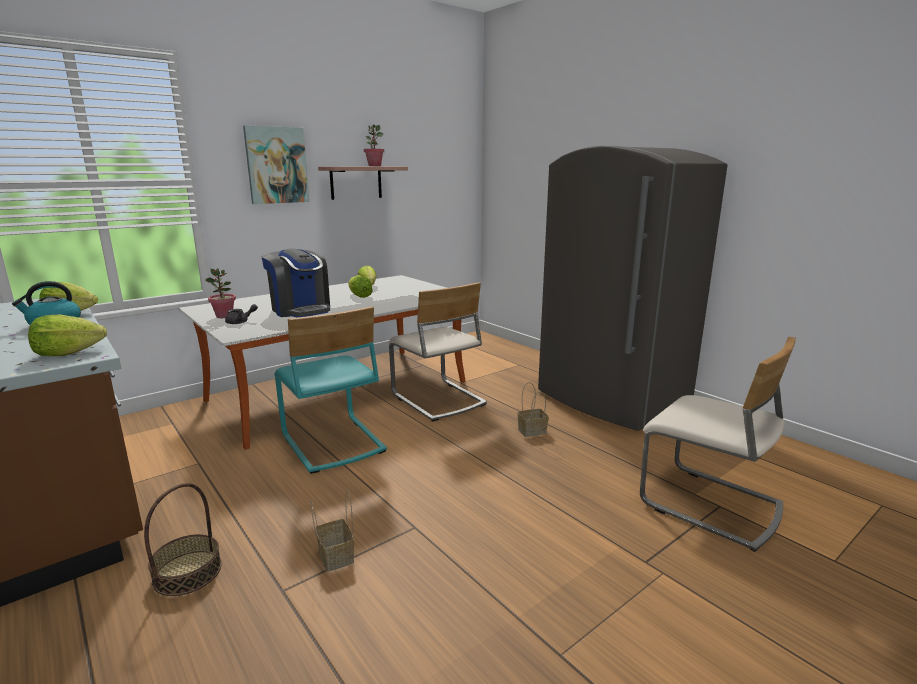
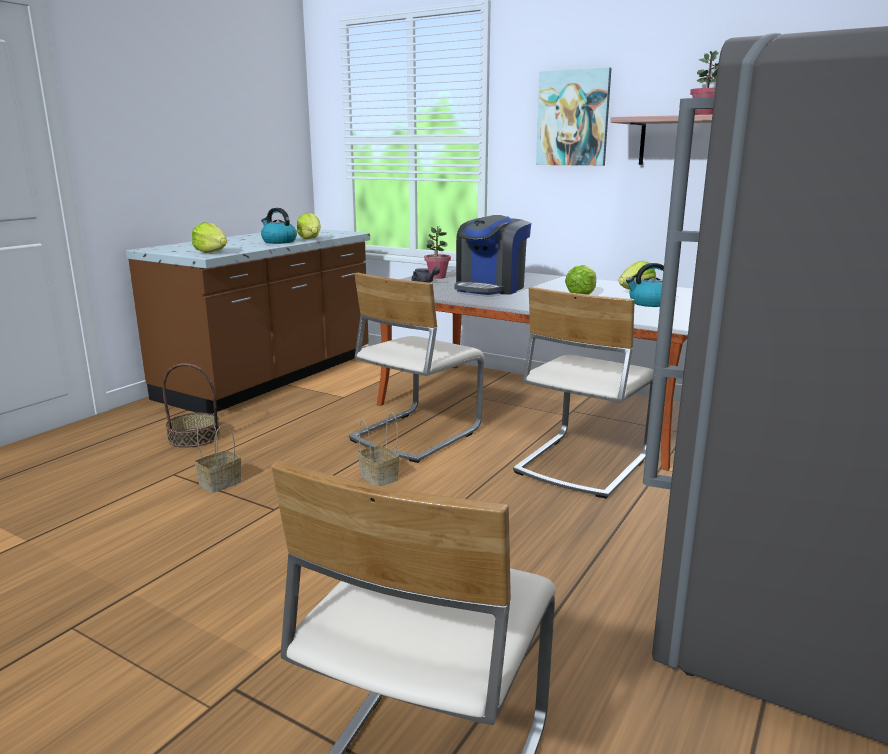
camera: 70 degrees right, 0 degrees up
turquoise chair [274,307,387,474] -> beige chair [349,273,485,463]
basket [518,382,549,437] -> basket moved to [358,412,399,486]
none -> kettle [626,263,664,307]

